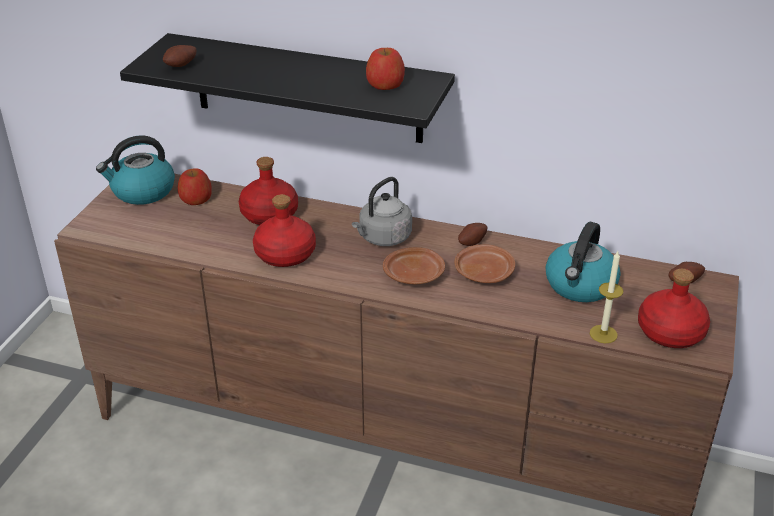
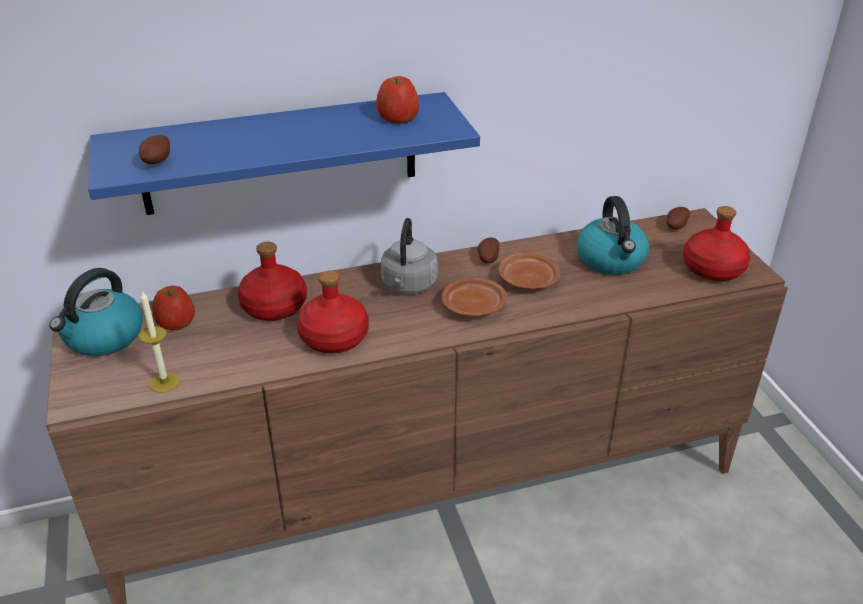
camera: 35 degrees left, 0 degrees up
black shelf [120,33,455,143] -> blue shelf [88,92,480,215]
candle [590,251,623,343] -> candle moved to [139,290,180,393]

